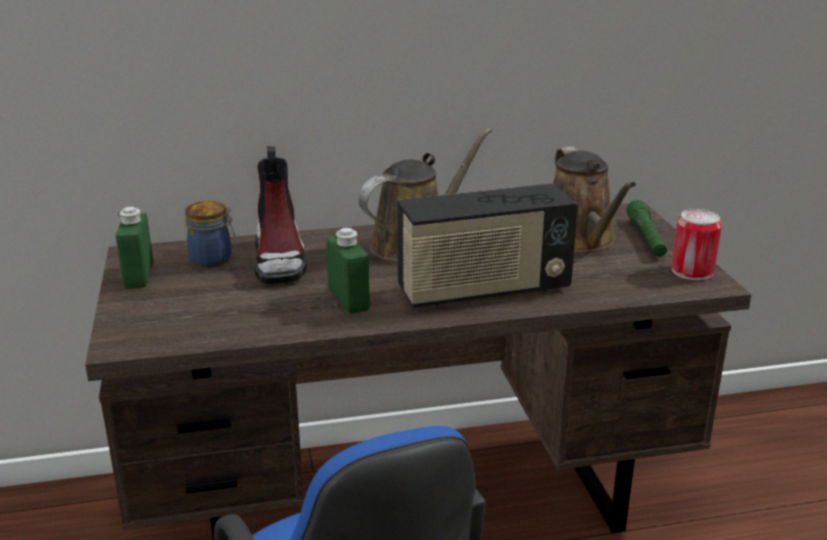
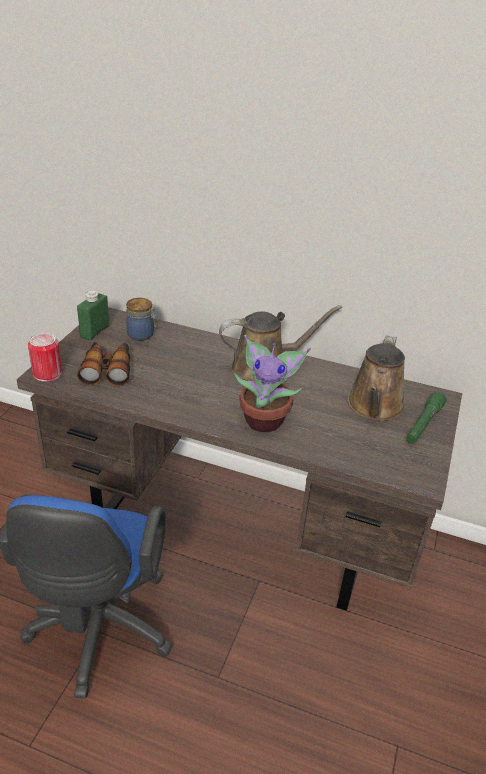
camera: 30 degrees right, 10 degrees up
boot [255,146,307,284] -> none
green bottle [326,228,370,314] -> none
radio [397,184,578,308] -> potted plant [234,335,311,432]
can [671,209,722,280] -> can moved to [28,332,62,382]
none -> binoculars [77,342,130,386]

